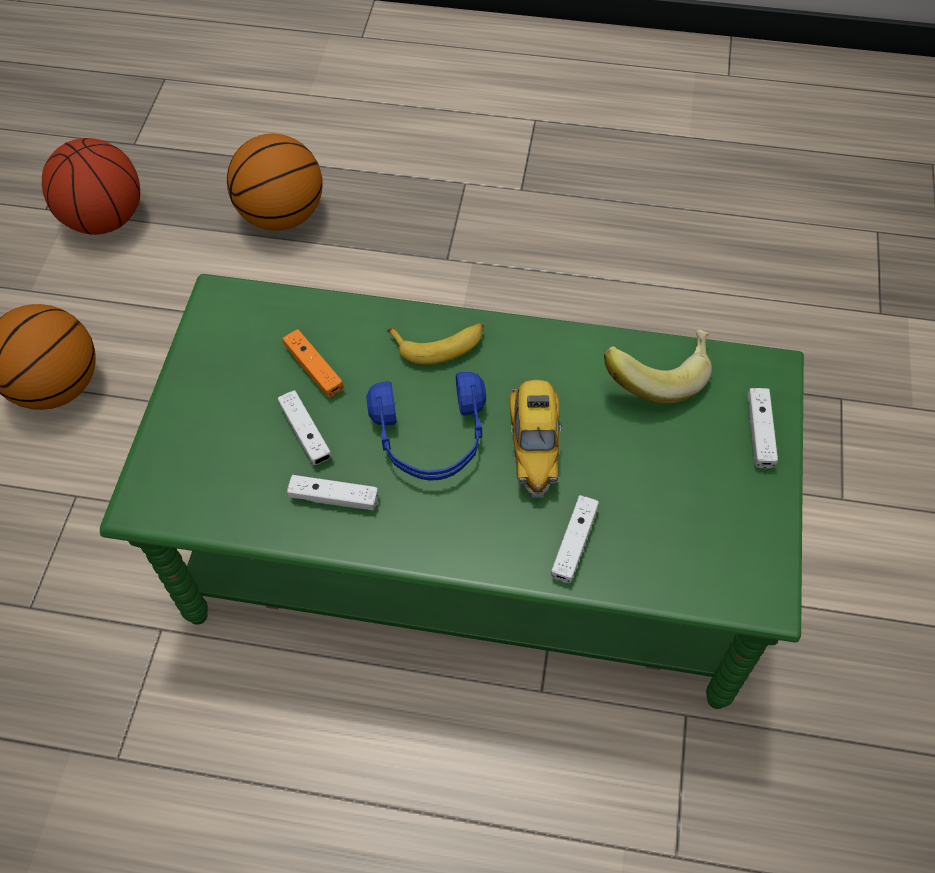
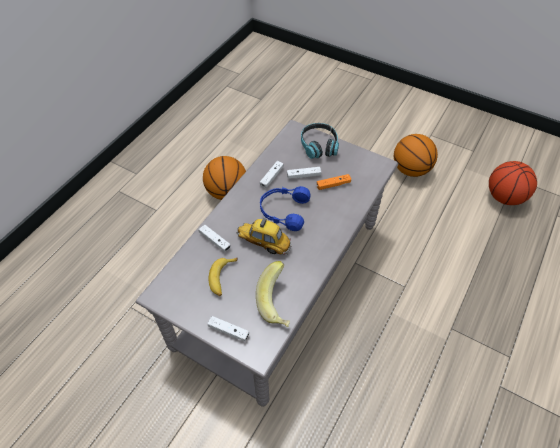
camera: 110 degrees right, 5 degrees down
green coffee table [100,274,804,709] -> grey coffee table [136,120,398,407]
basketball [227,134,322,231] -> basketball moved to [203,156,246,200]
banana [387,323,484,365] -> banana moved to [209,258,238,296]
none -> headphones [301,123,339,159]

